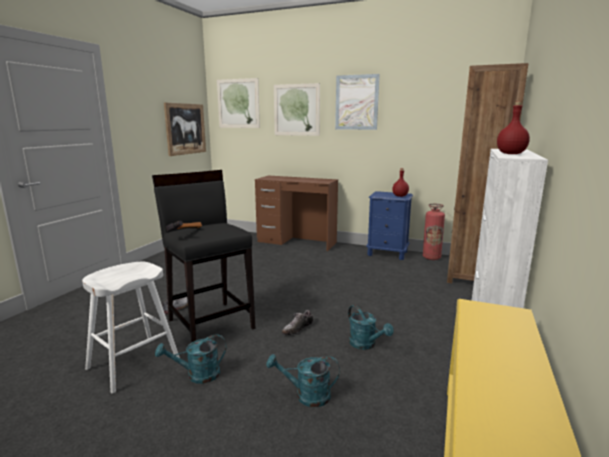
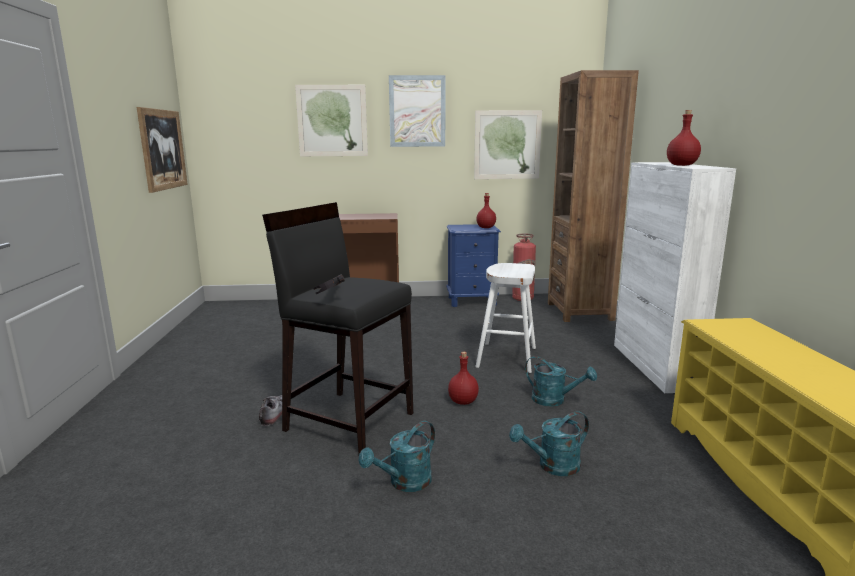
camera: 25 degrees left, 0 degrees up
white stool [82,262,180,394] -> white stool moved to [476,263,536,373]
picture [217,78,260,128] -> picture moved to [474,110,542,179]
shoe [282,310,313,335] -> red bottle [448,352,479,405]

